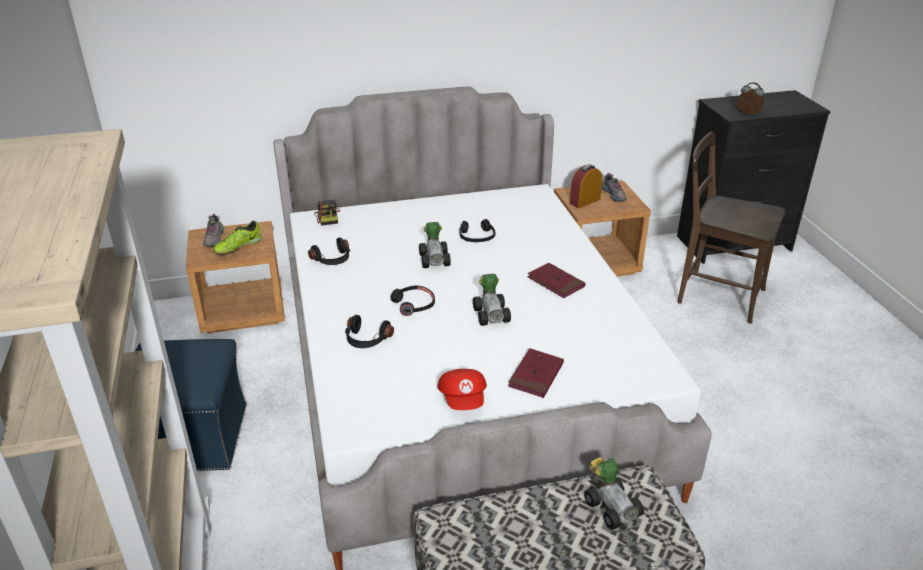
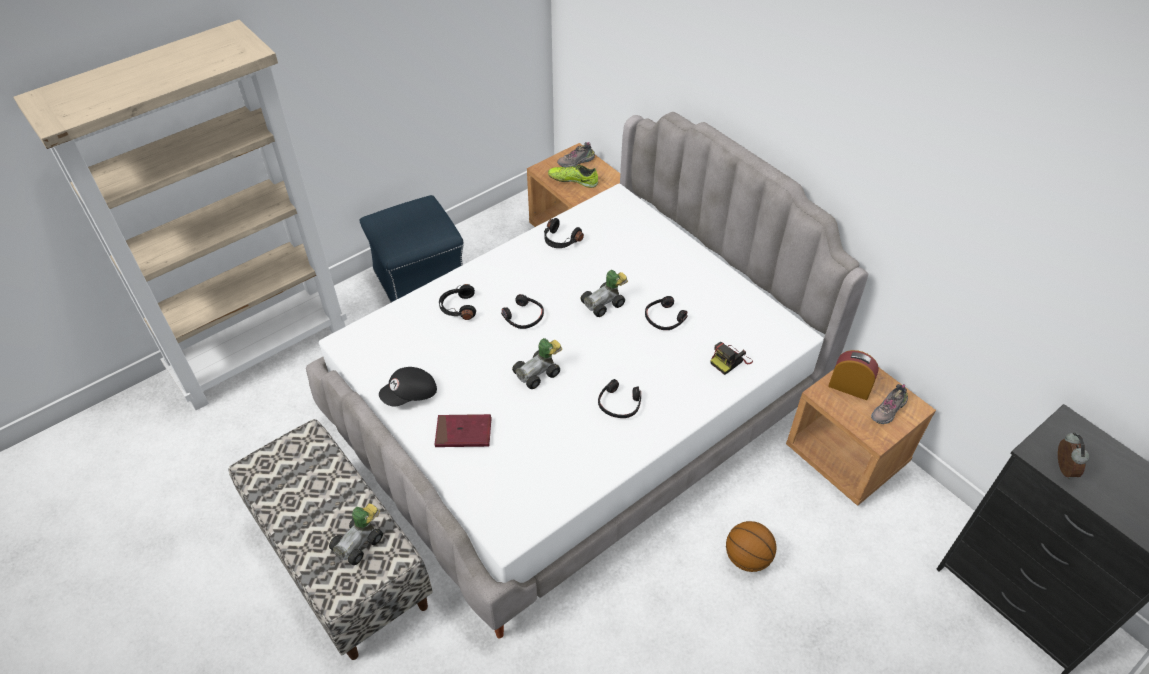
camera: 65 degrees right, 15 degrees up
camera [314,200,340,226] -> camera moved to [710,342,753,375]
red cap [438,369,487,410] -> black cap [379,367,437,407]
red book [527,263,586,298] -> black headphones [598,379,641,418]
brown chair [677,132,786,324] -> none
none -> basketball [726,521,776,572]

